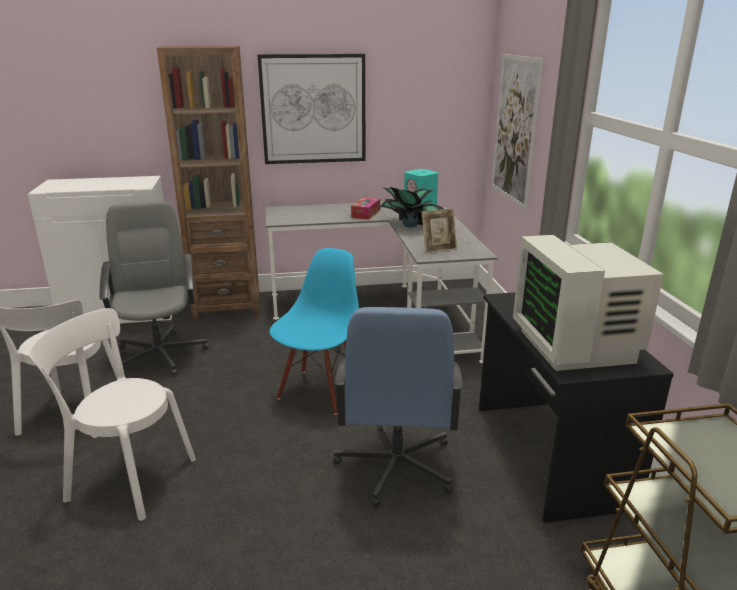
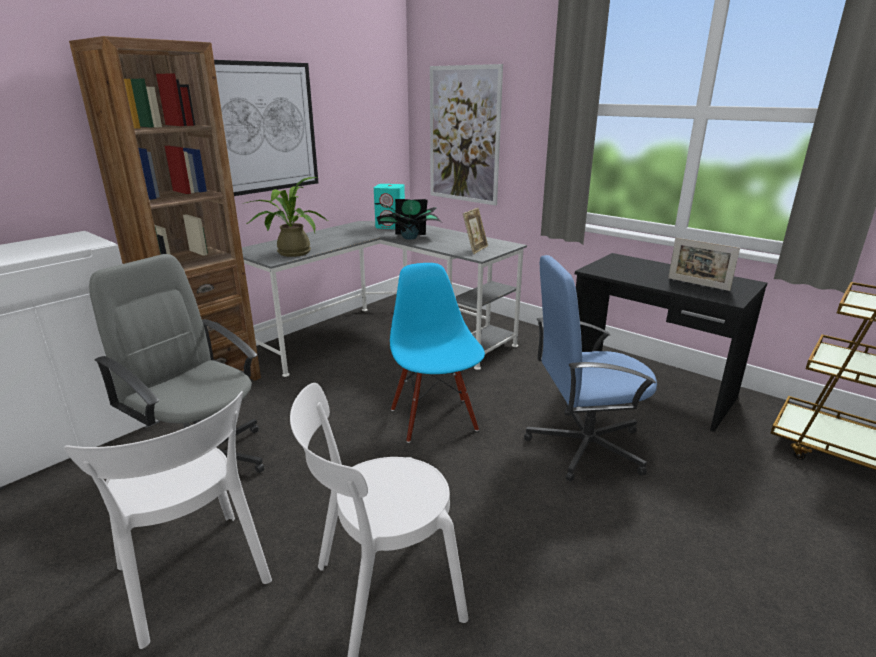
camera: 40 degrees left, 0 degrees up
blue office chair [333,307,463,508] -> blue office chair turned 120 degrees clockwise [524,255,657,482]
tissue box [351,197,380,220] -> none
monitor [513,235,664,371] -> picture frame [668,237,740,291]
none -> potted plant [243,177,328,257]

